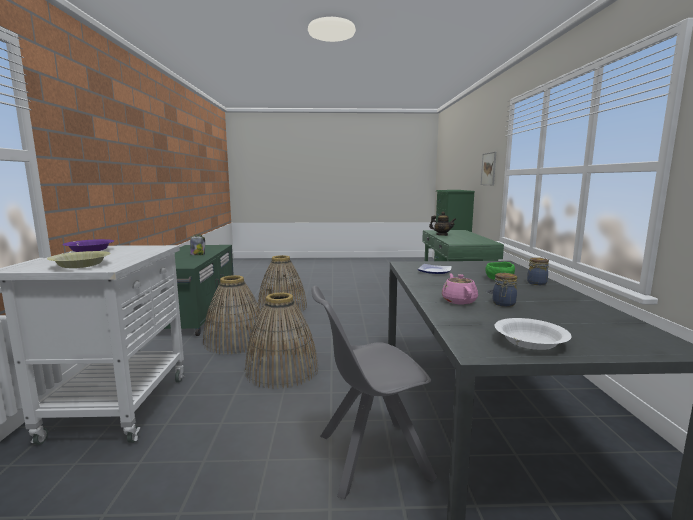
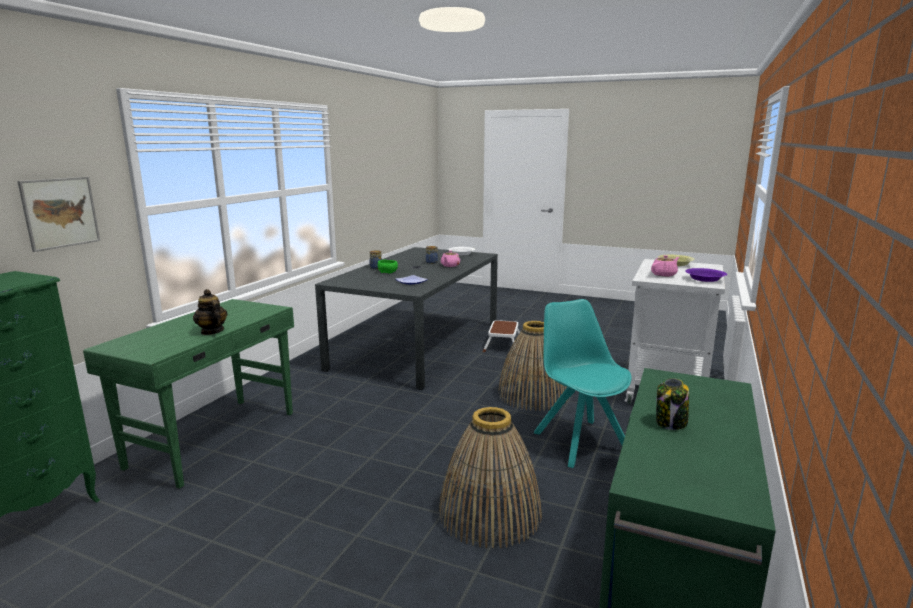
camera: 155 degrees left, 5 degrees up
basket [203,275,265,355] -> turquoise chair [534,299,632,468]
grey chair [311,286,437,499] -> brown step ladder [483,320,521,352]
none -> pink teapot [651,255,679,277]

